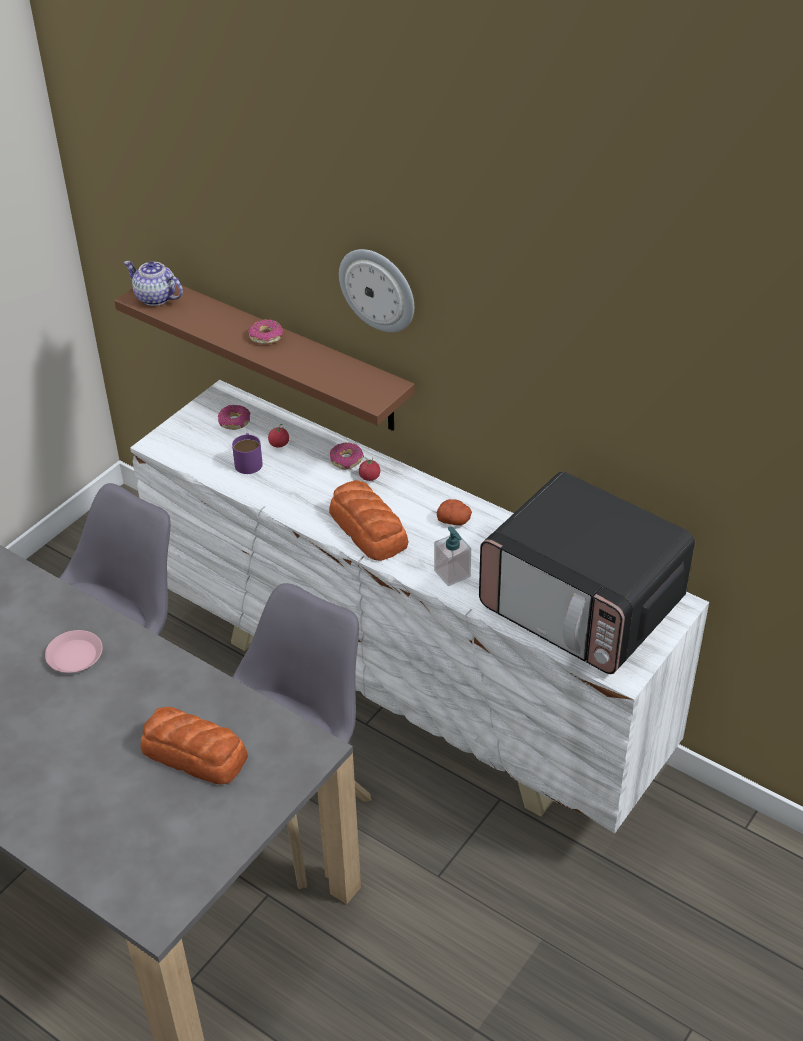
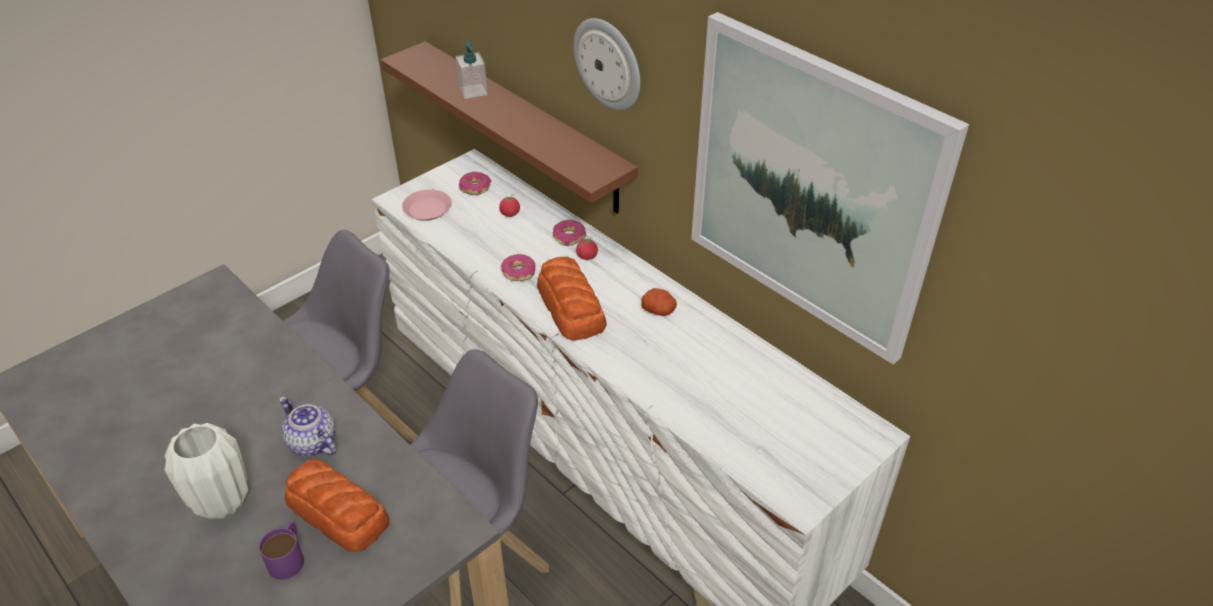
camera: 10 degrees right, 0 degrees up
pink plate [45,630,103,673] -> pink plate moved to [402,189,452,221]
teapot [124,261,183,306] -> teapot moved to [279,397,336,456]
purple mug [232,433,263,474] -> purple mug moved to [259,522,304,580]
donut [248,319,283,344] -> donut moved to [501,254,536,281]
soap dispenser [434,526,471,586] -> soap dispenser moved to [456,41,488,99]
microwave [479,471,695,674] -> none
none -> white vase [165,423,248,519]
none -> picture [691,12,969,364]

